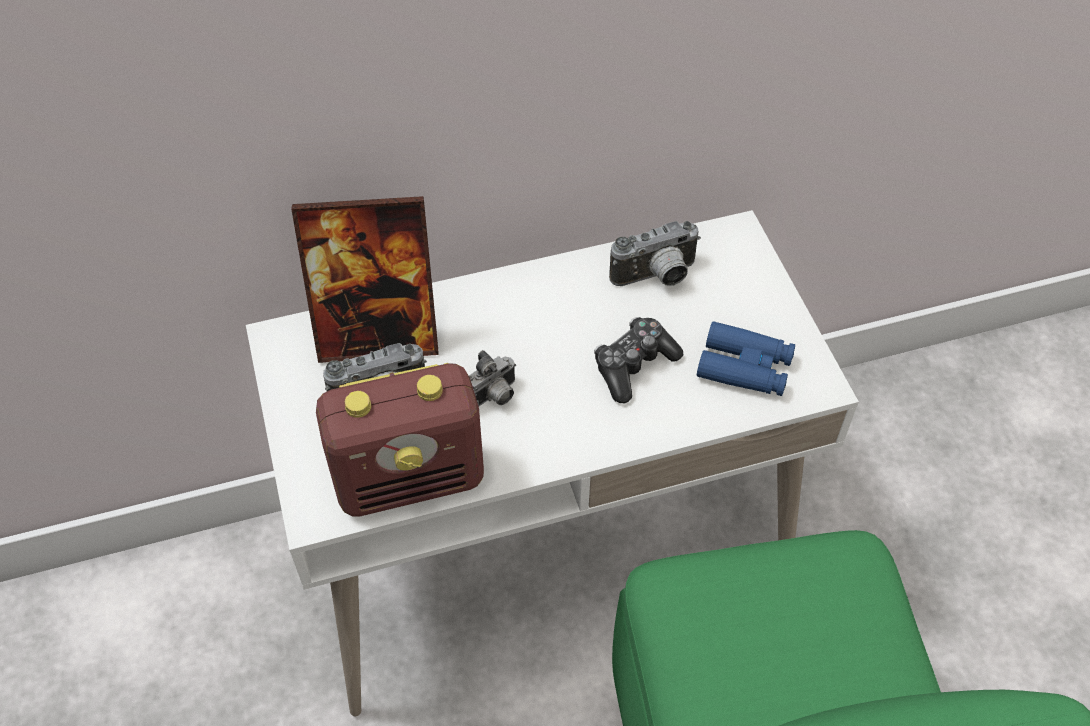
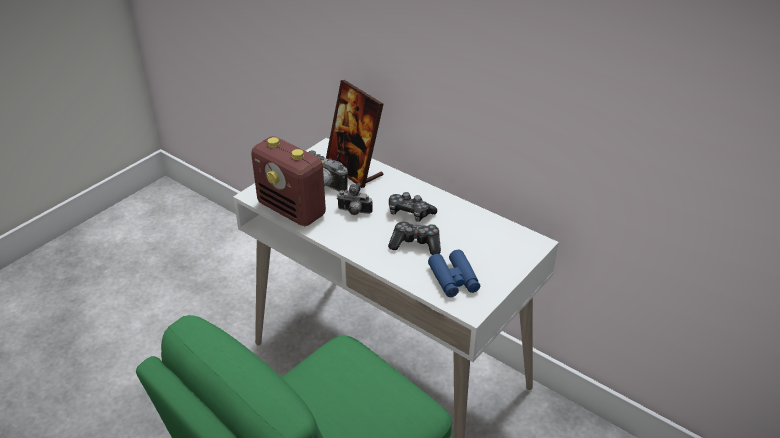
camera: 55 degrees right, 15 degrees down
camera [609,221,701,286] -> none
none -> game controller [389,192,437,222]

